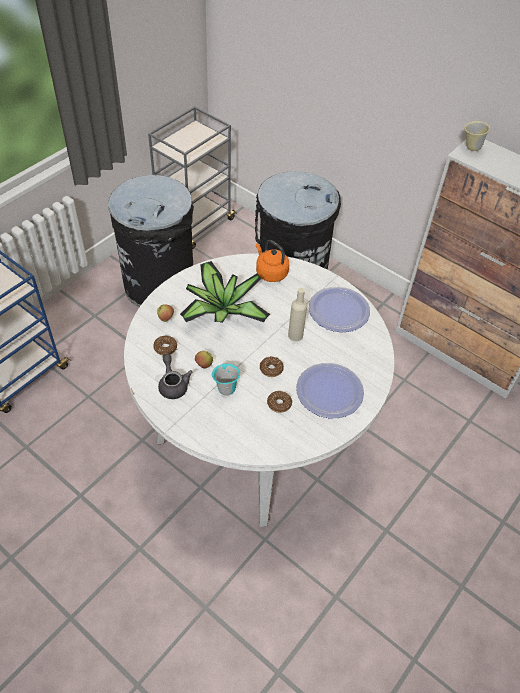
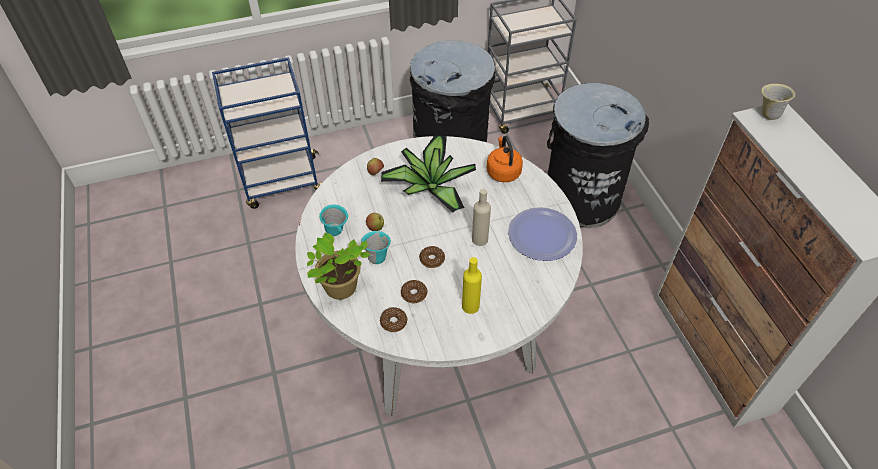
camera: 35 degrees right, 0 degrees up
donut [153,336,177,356] -> donut moved to [380,307,408,332]
grey teapot [158,354,192,399] -> turquoise mug [319,205,348,236]
plate [296,363,364,418] -> yellow bottle [462,257,482,314]
none -> potted plant [307,233,370,300]

